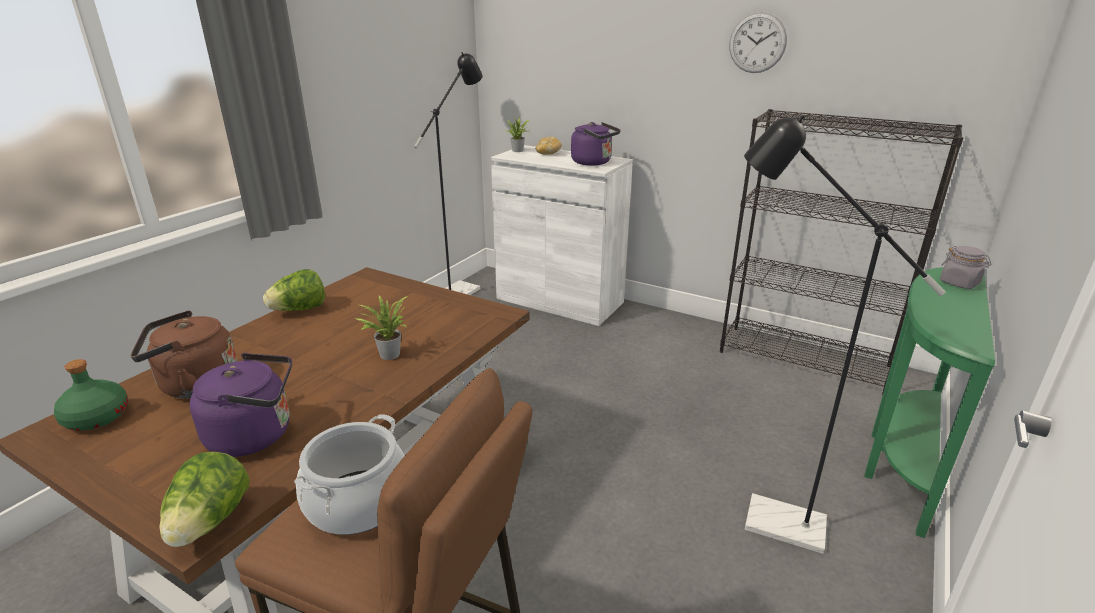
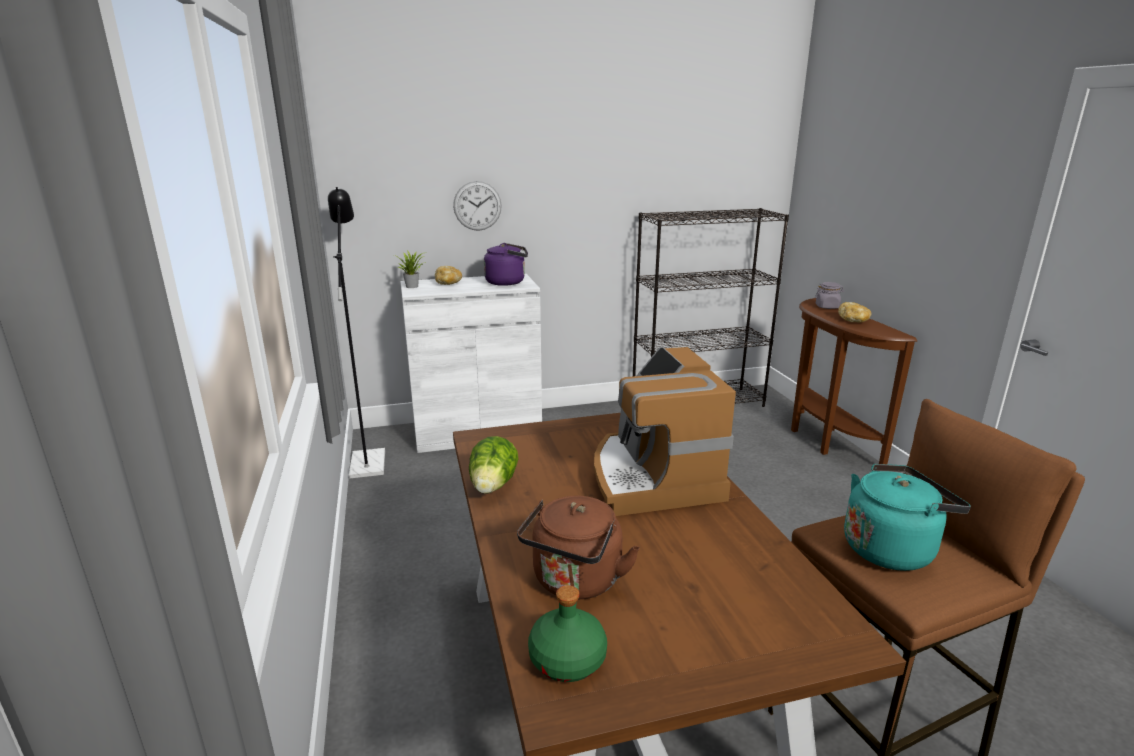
camera: 45 degrees left, 5 degrees down
lettuce [159,452,249,547] -> none
purple kettle [190,353,292,457] -> none
cooking pot [294,414,405,535] -> turquoise kettle [844,464,971,571]
potted plant [354,295,408,360] -> coffee machine [594,347,736,516]
wall clock [729,12,787,73] -> wall clock moved to [453,181,502,231]
black floor lamp [744,115,945,554] -> none
green console table [864,267,995,538] -> brown console table [791,298,917,464]
none -> bread [838,302,872,323]

